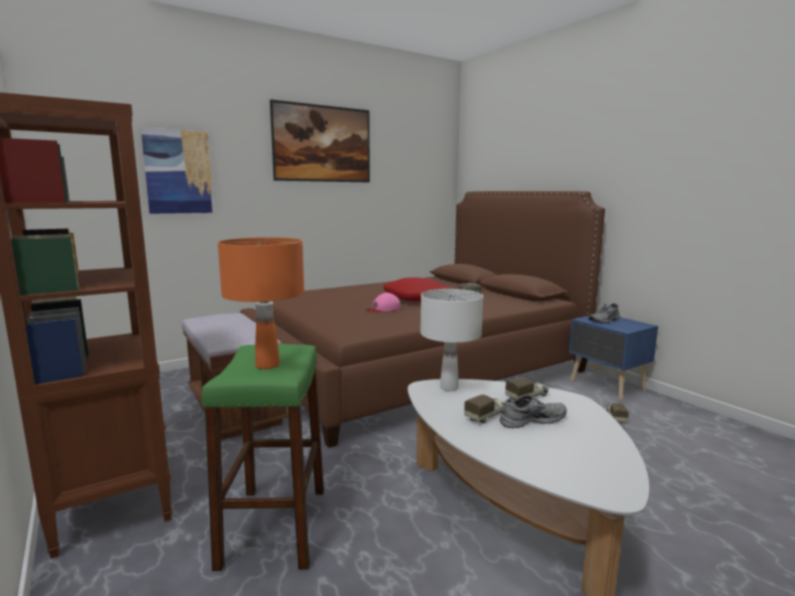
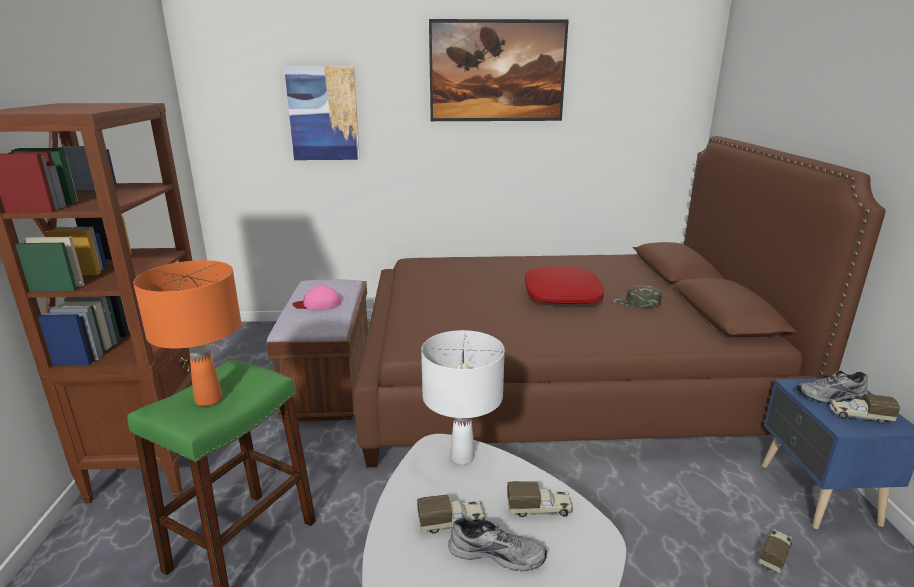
camera: 30 degrees right, 10 degrees up
pink cap [366,293,401,312] -> pink cap moved to [293,285,341,310]
none -> toy truck [830,394,900,424]

